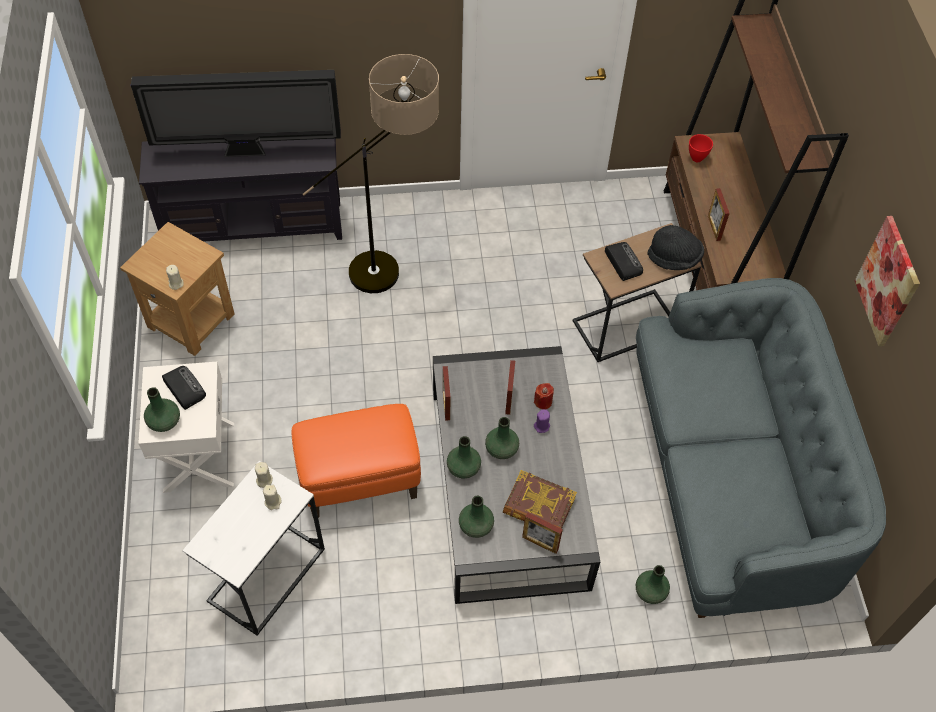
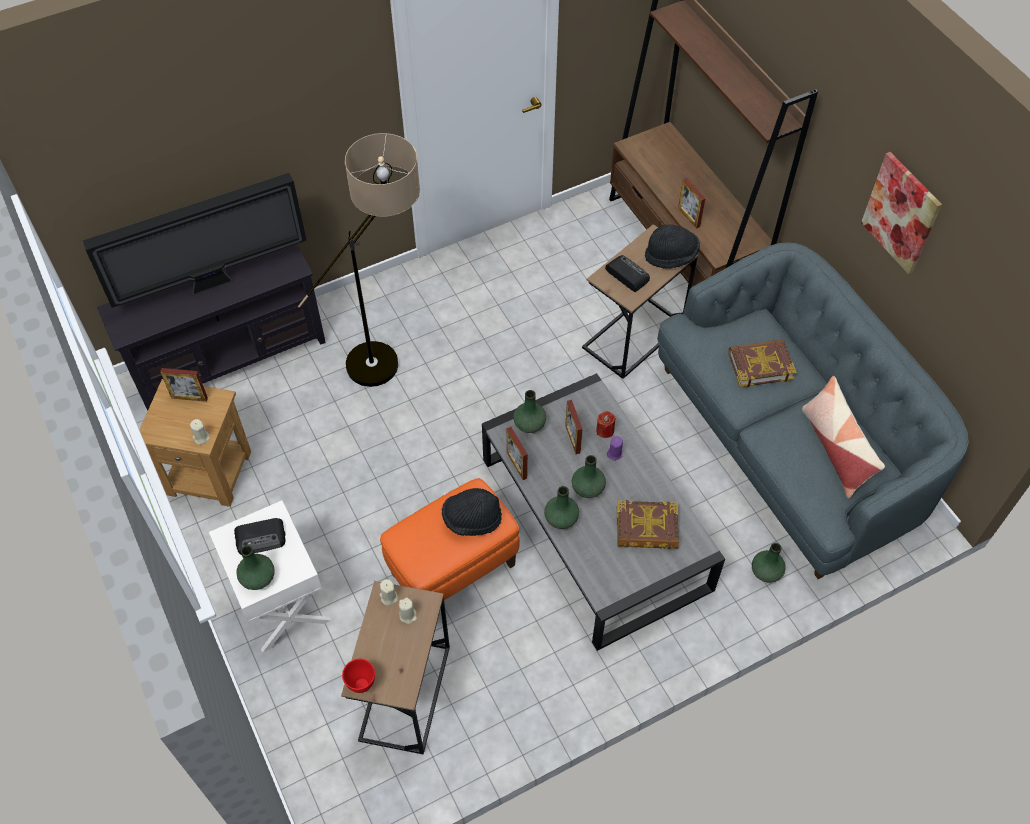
camera: 20 degrees left, 0 degrees up
radio [162,366,206,410] -> radio turned 135 degrees clockwise [234,518,285,555]
white side table [182,461,325,636] -> brown side table [341,581,450,754]
green vase [459,496,494,538] -> green vase moved to [513,390,546,433]
picture frame [522,512,563,554] -> picture frame moved to [160,368,208,402]
red bowl [689,134,713,162] -> red bowl moved to [342,659,375,693]
none -> black hat [442,488,502,536]
none -> book [729,340,797,387]
none -> pillow [802,376,885,498]

